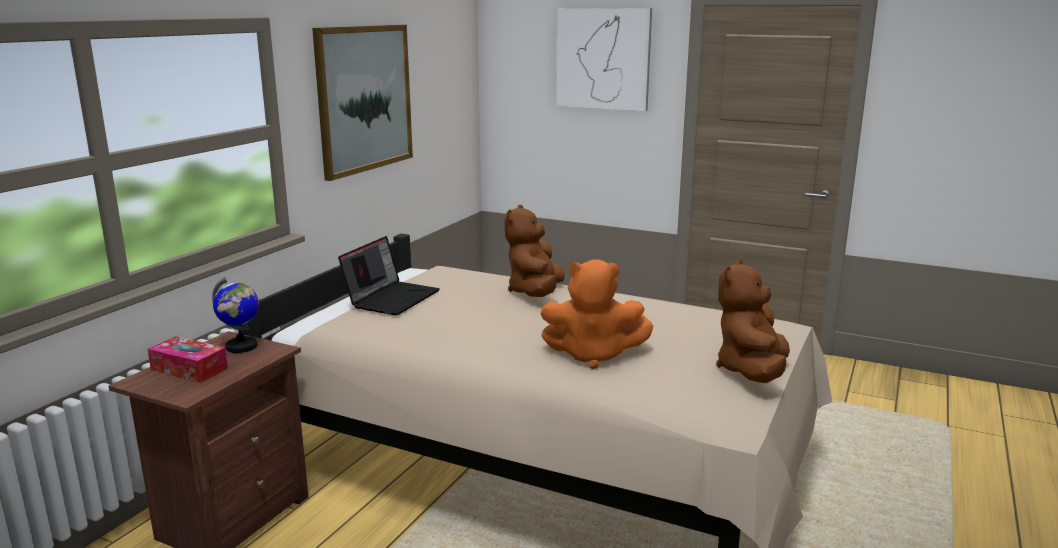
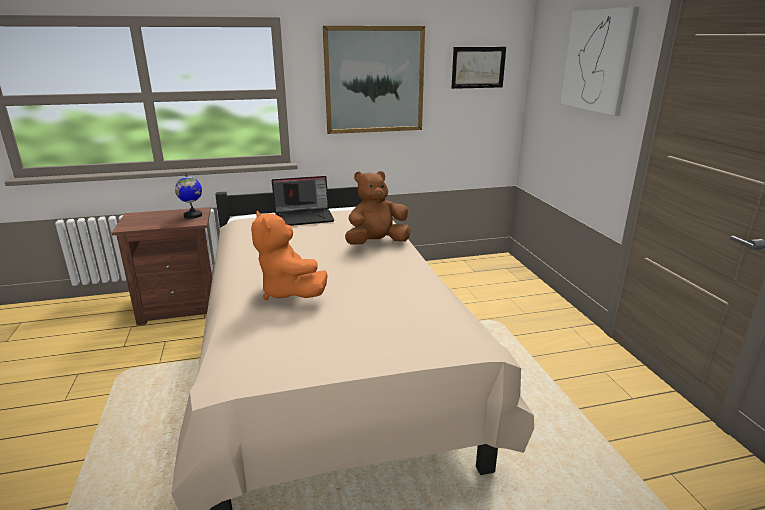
camera: 50 degrees right, 5 degrees up
tissue box [147,336,228,383] -> none
brown plush toy [716,259,790,383] -> none
none -> picture [451,47,506,89]

